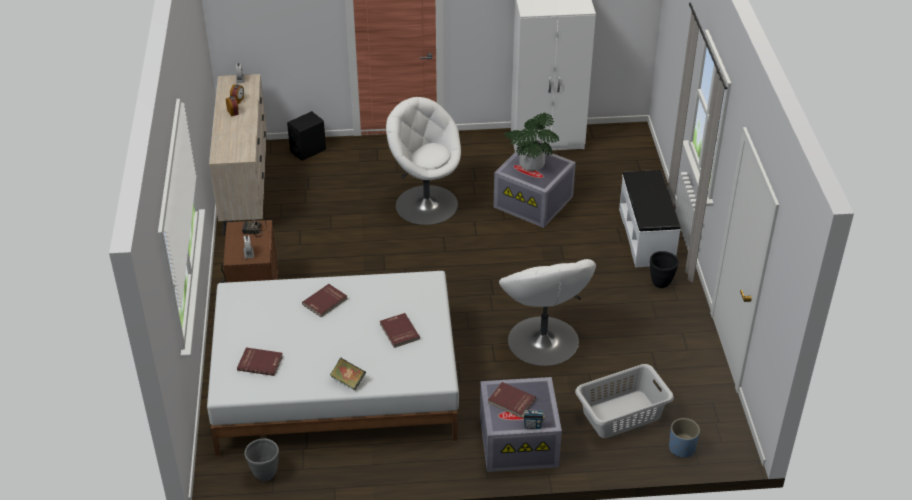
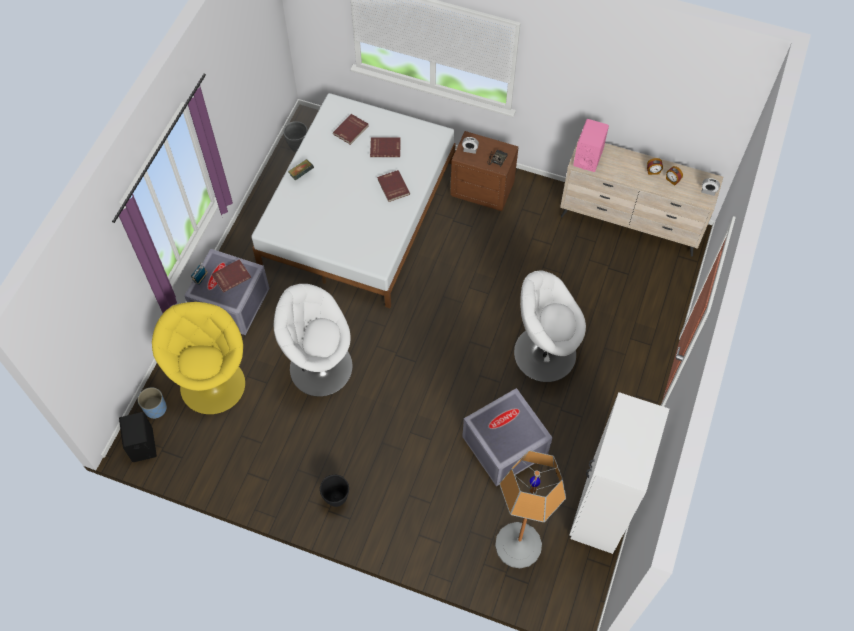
camera: 115 degrees right, 20 degrees up
black speaker [287,111,326,161] -> black speaker moved to [119,412,157,462]
red book [380,313,420,348] -> red book moved to [370,137,401,157]
white armchair [386,97,461,225] -> white armchair turned 150 degrees counterclockwise [514,271,586,382]
potted plant [504,113,559,171] -> none
grey laundry basket [575,364,674,438] -> yellow armchair [152,302,245,414]
white bench [619,170,681,267] -> none
none -> floor lamp [495,450,566,568]
none -> pink speaker [573,119,609,172]

